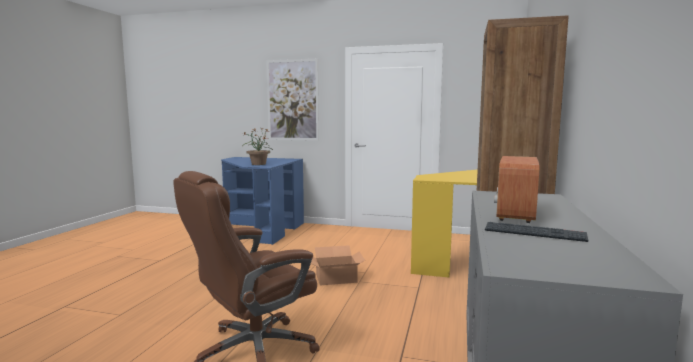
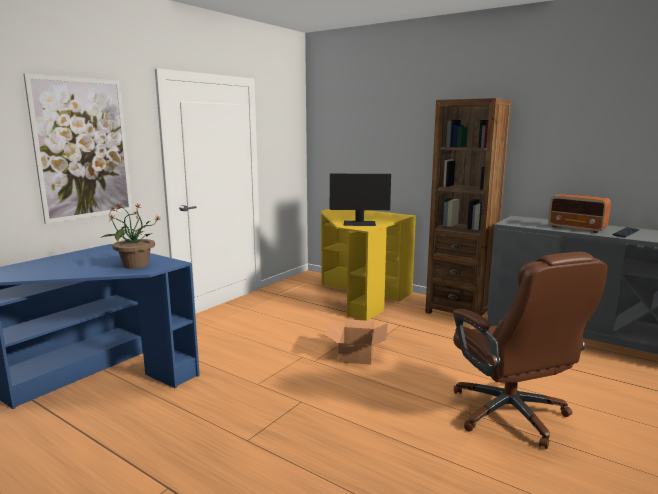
camera: 70 degrees left, 5 degrees up
none -> monitor [330,174,391,226]

